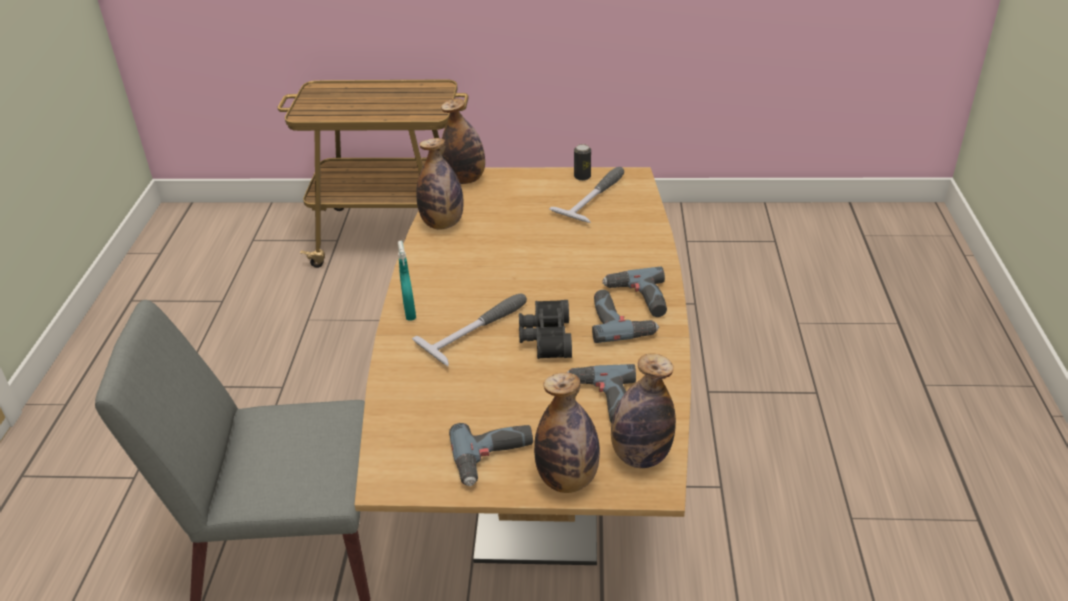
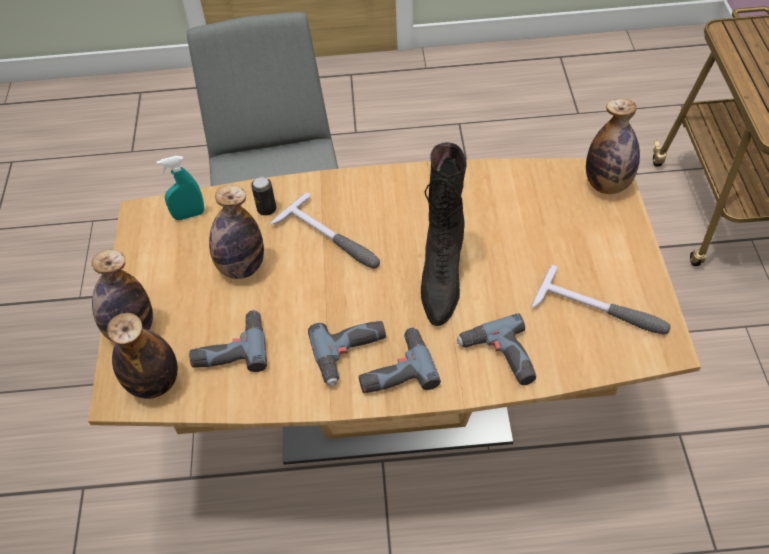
camera: 85 degrees right, 15 degrees up
turquoise spray bottle [398,241,416,321] -> turquoise spray bottle moved to [156,156,204,220]
bottle [416,138,464,229] -> bottle moved to [209,185,264,279]
power drill [449,423,533,486] -> power drill moved to [456,314,536,385]
black binoculars [519,300,572,359] -> none
can [574,144,591,181] -> can moved to [251,177,276,216]
none -> black boot [421,142,467,326]

